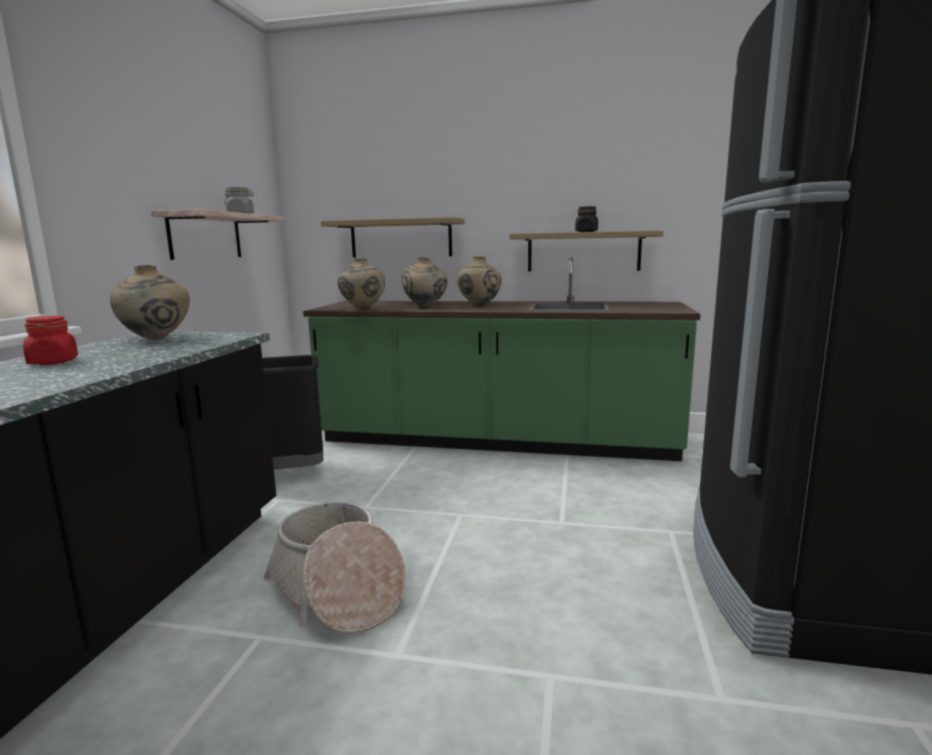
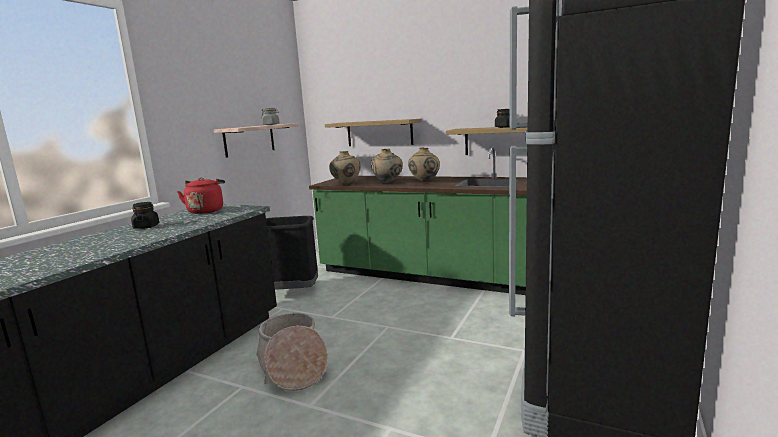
camera: 15 degrees right, 0 degrees up
red jar [23,316,78,365] -> black jar [131,202,159,229]
beige vase [110,265,190,340] -> red kettle [177,178,225,214]

